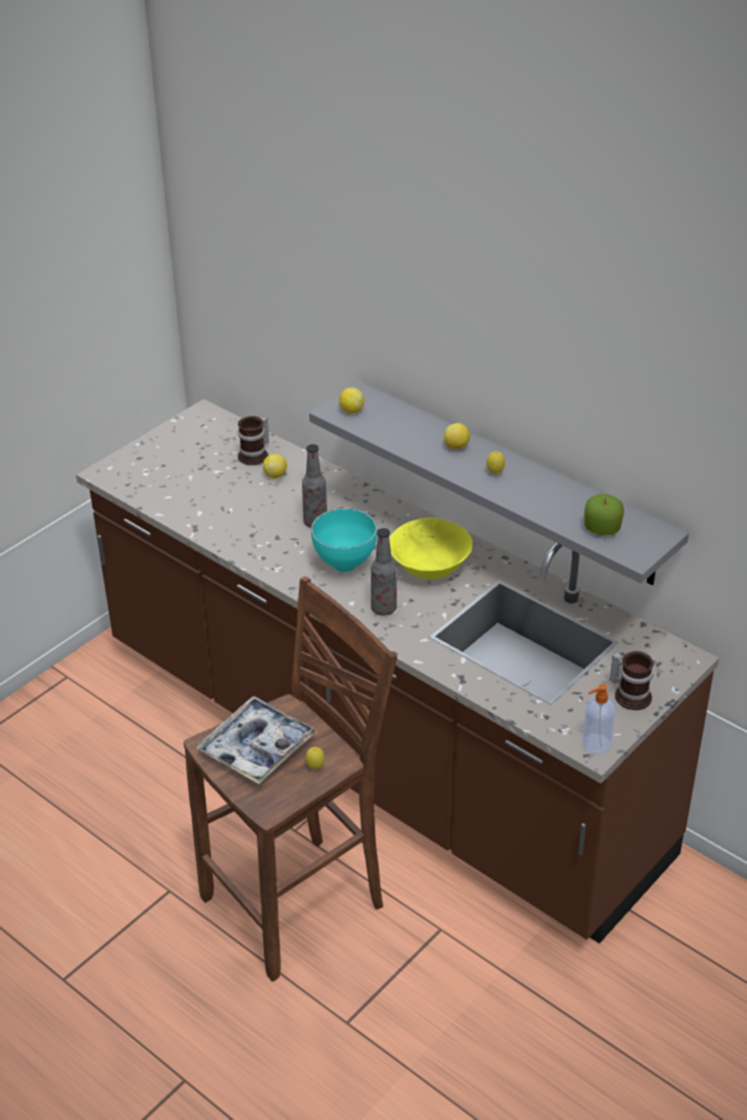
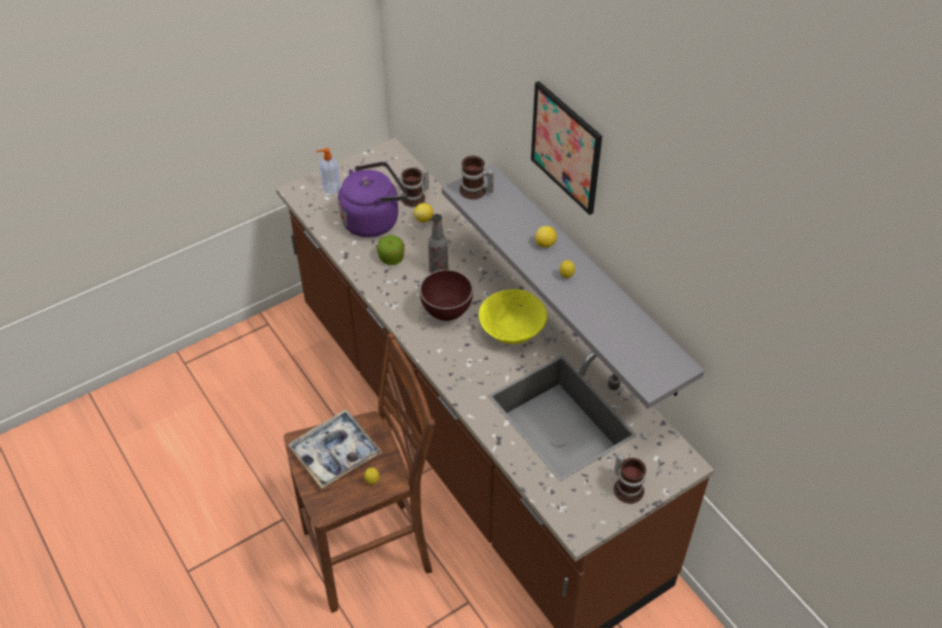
camera: 15 degrees right, 10 degrees up
turquoise bowl [311,508,377,572] -> brown bowl [420,270,473,321]
lemon [339,387,364,414] -> mug [459,156,494,199]
bottle [371,528,397,616] -> none
soap dispenser [582,684,615,754] -> soap dispenser moved to [316,148,341,194]
apple [584,494,624,536] -> apple moved to [377,235,405,265]
none -> purple kettle [338,162,407,237]
none -> picture [531,81,602,215]

